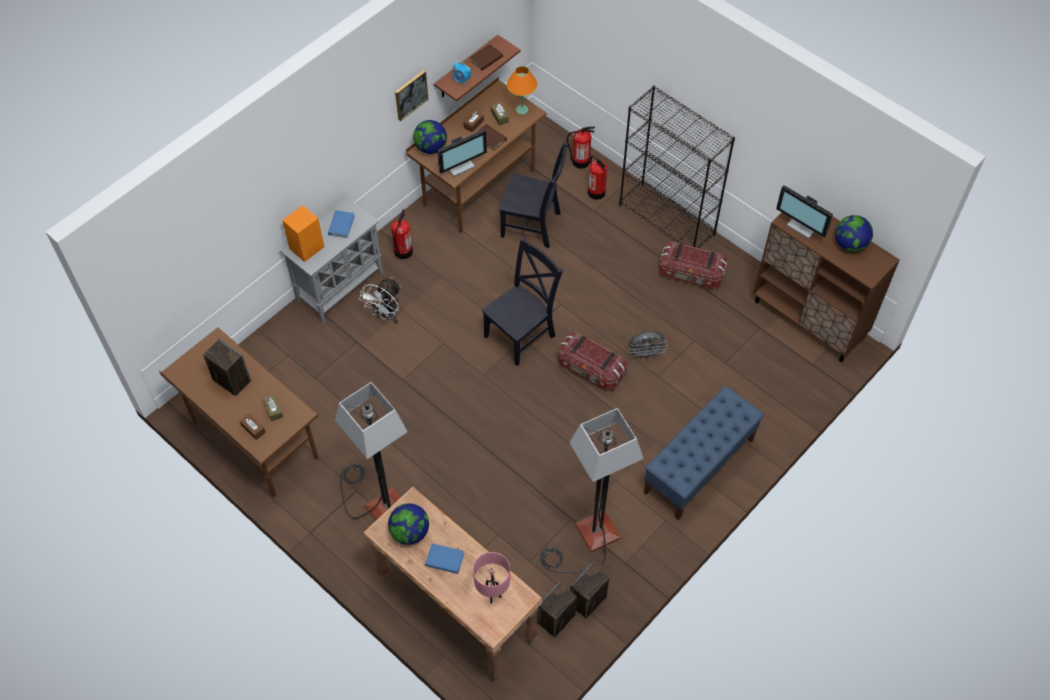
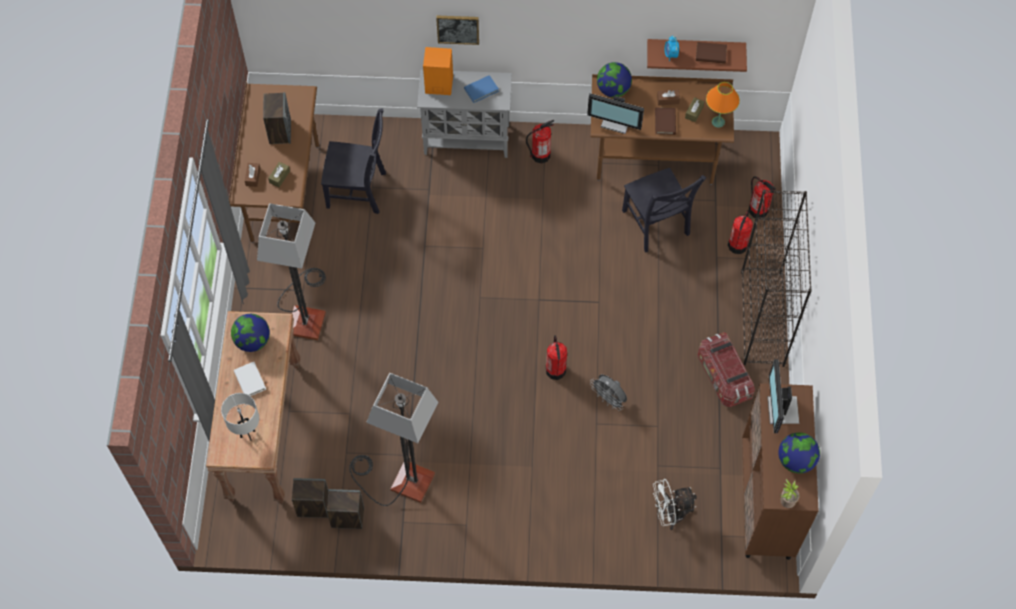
camera: 50 degrees right, 5 degrees up
white fan [359,278,401,324] -> white fan moved to [653,479,697,530]
picture [395,70,428,121] -> picture moved to [436,16,479,45]
blue book [425,543,464,574] -> white book [234,362,266,396]
pink table lamp [473,552,510,604] -> white table lamp [221,393,259,441]
black chair [482,237,563,366] -> black chair moved to [321,108,386,214]
storage box [558,332,627,391] -> fire extinguisher [546,335,567,380]
blue bench [644,386,764,520] -> none
none -> potted plant [780,479,800,508]

